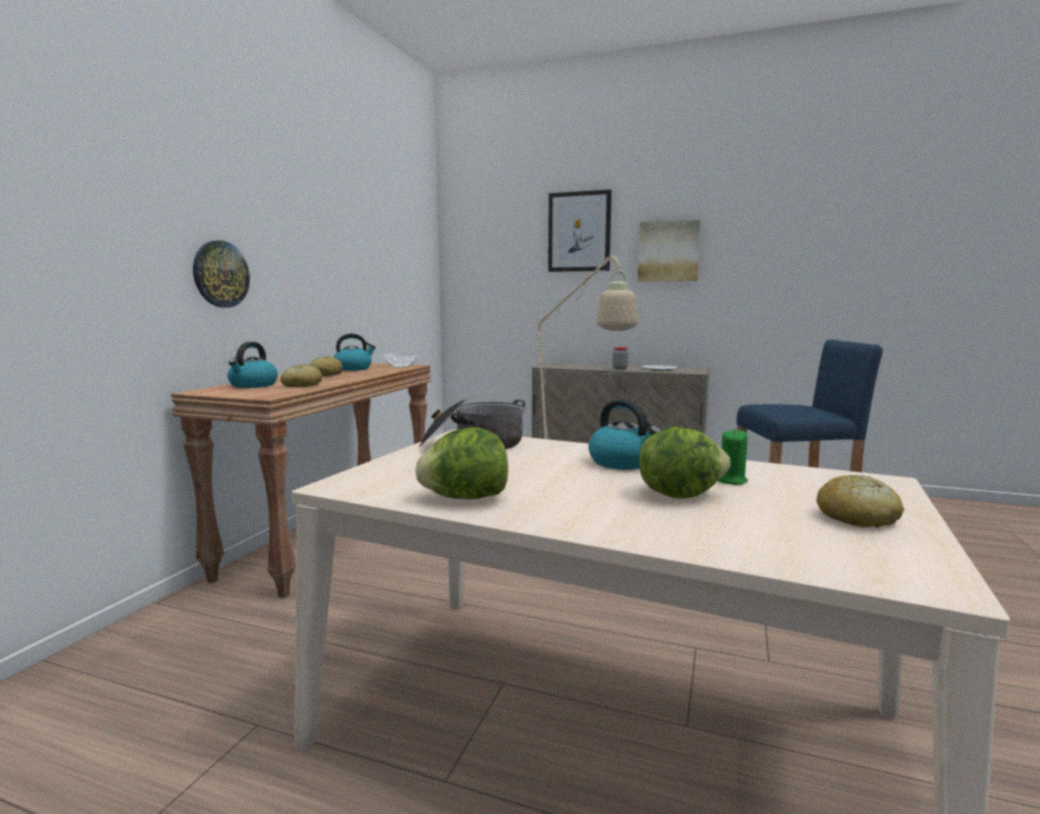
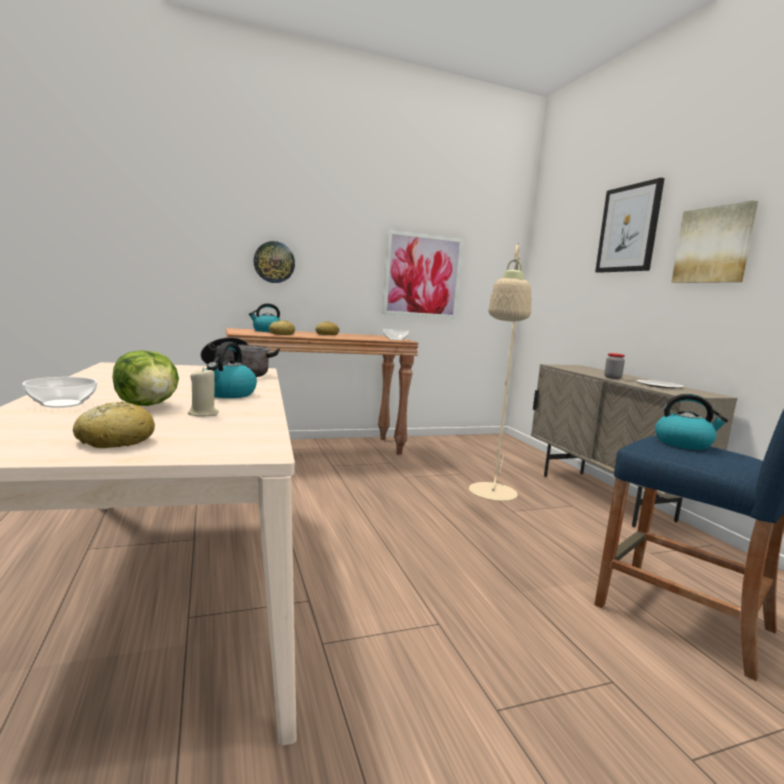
camera: 50 degrees right, 0 degrees up
kettle [334,333,376,371] -> kettle moved to [655,394,728,450]
lettuce [415,427,508,499] -> none
green candle [718,429,748,485] -> beige candle [188,367,219,417]
none -> bowl [22,377,97,408]
none -> picture [383,230,464,319]

